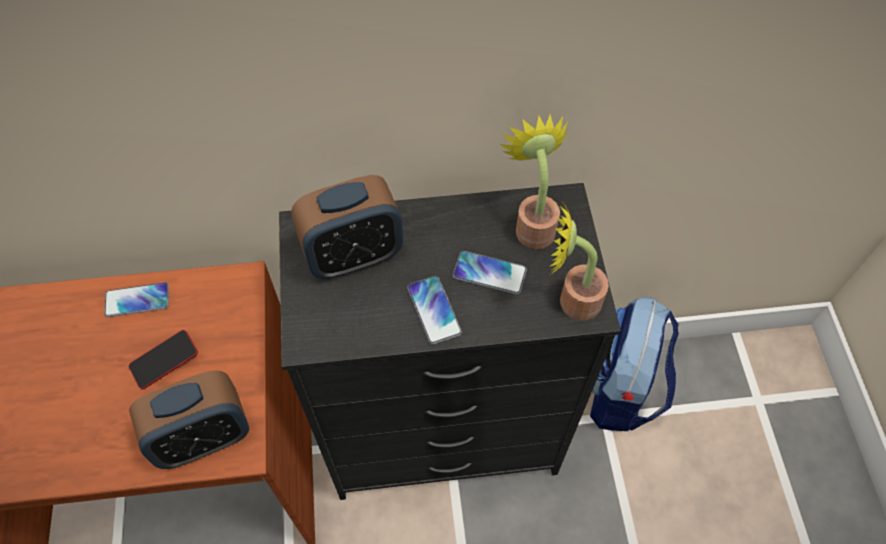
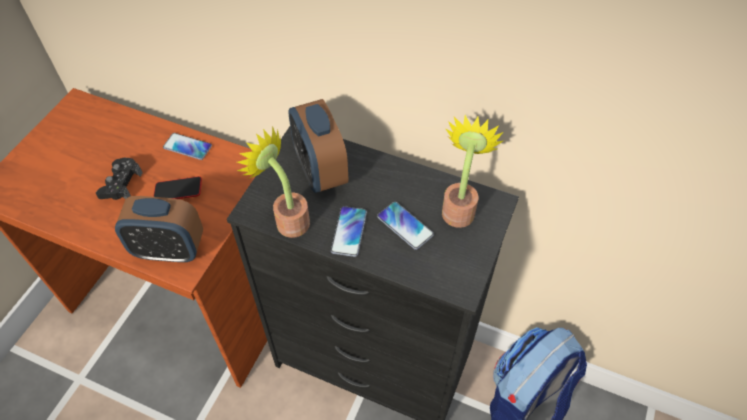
camera: 30 degrees right, 5 degrees down
alarm clock [291,175,403,279] -> alarm clock turned 60 degrees clockwise [288,99,348,193]
potted plant [551,199,609,320] -> potted plant moved to [237,126,310,238]
none -> black game controller [96,158,143,200]

